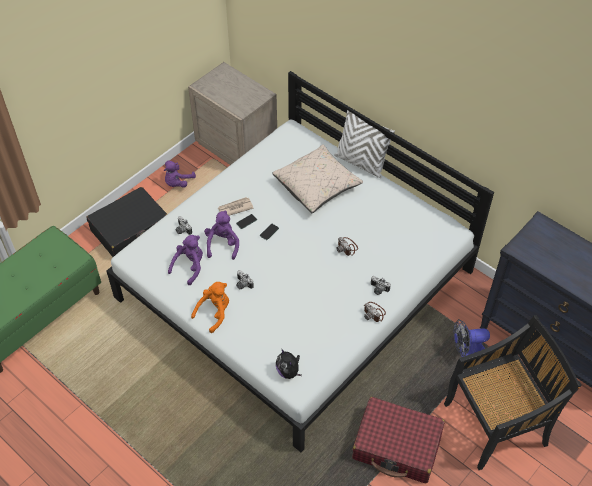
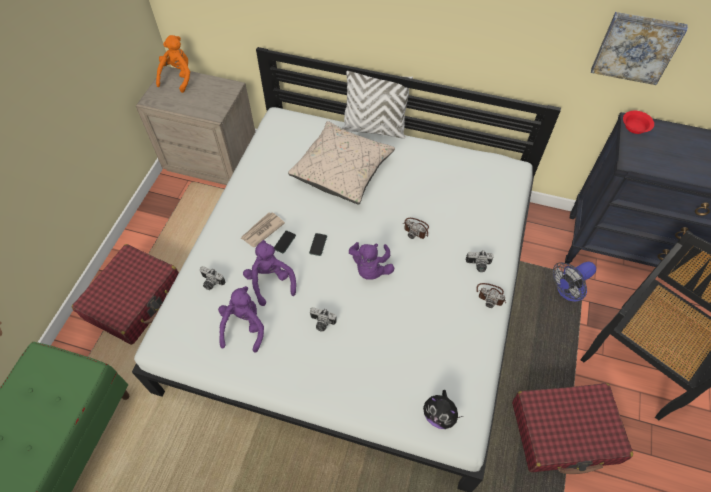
camera: 25 degrees left, 5 degrees up
black suitcase [87,187,167,257] -> red suitcase [72,244,179,345]
purple plush toy [164,161,196,188] -> purple plush toy moved to [349,242,394,280]
orange plush toy [191,282,229,333] -> orange plush toy moved to [156,35,190,93]
none -> picture [591,12,688,85]
none -> red bowl [623,111,654,134]

